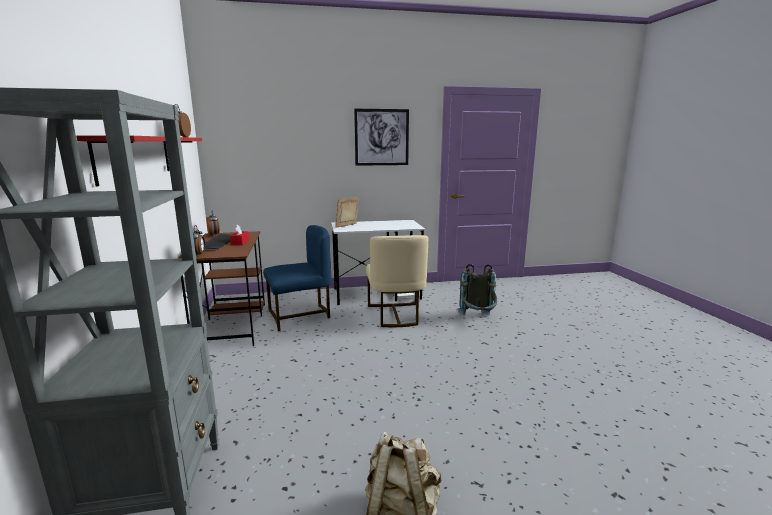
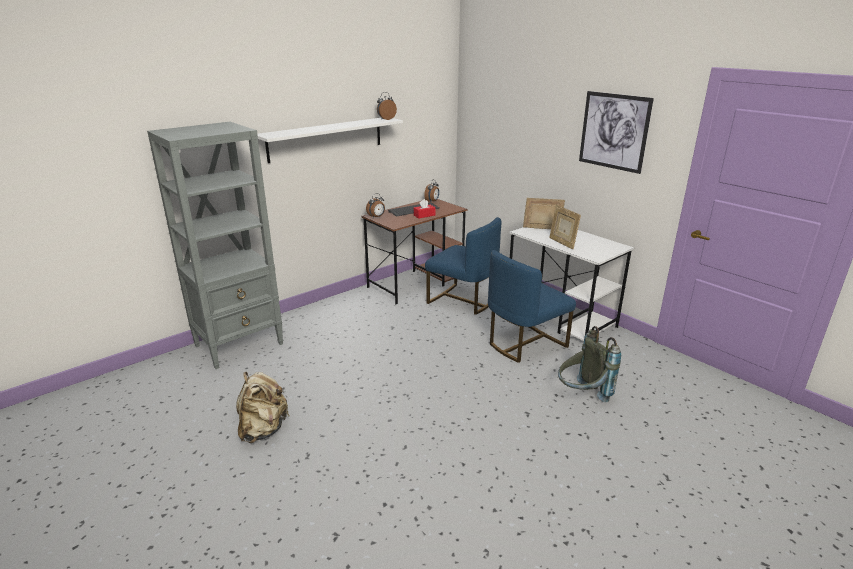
camera: 60 degrees right, 10 degrees up
red shelf [76,135,202,186] -> white shelf [258,118,403,163]
beige chair [366,235,428,327] -> blue chair [488,250,576,363]
none -> picture frame [549,205,581,249]

